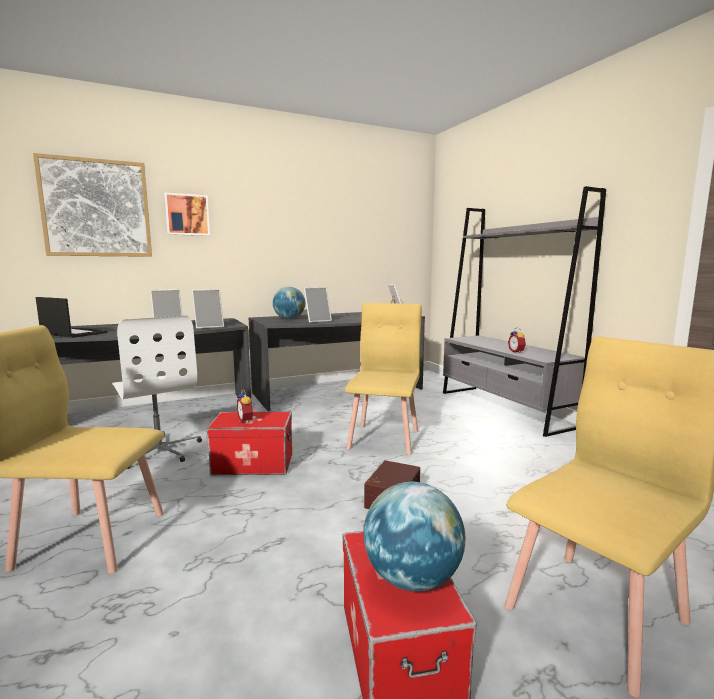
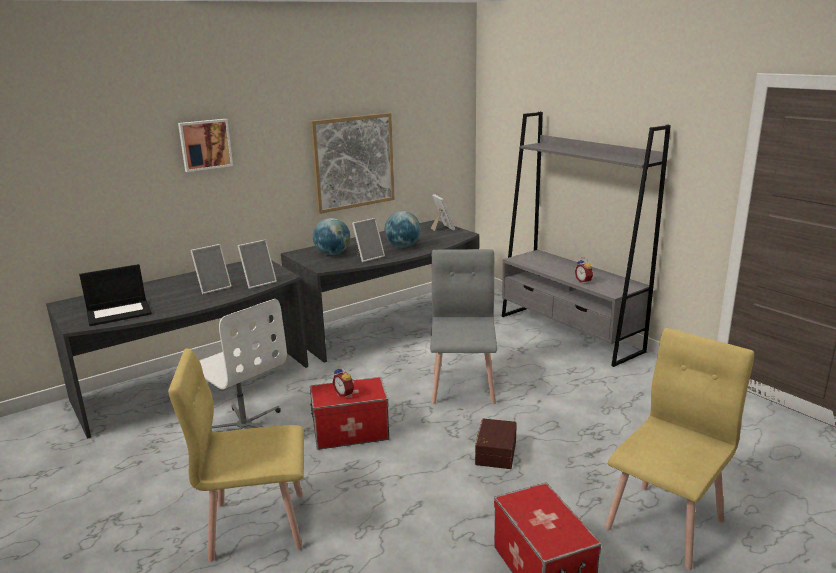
camera: 10 degrees left, 10 degrees up
picture [33,153,152,257] -> picture moved to [310,113,395,214]
laptop [36,297,108,338] -> laptop turned 135 degrees clockwise [79,264,152,326]
yellow chair [345,303,422,456] -> grey chair [430,249,497,404]
globe [363,481,465,592] -> globe moved to [384,211,421,247]

